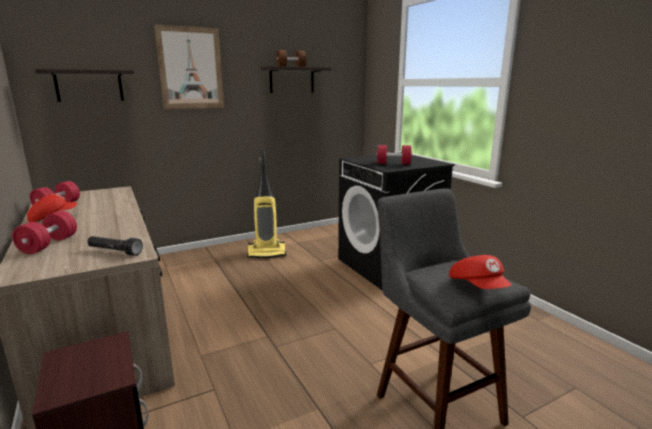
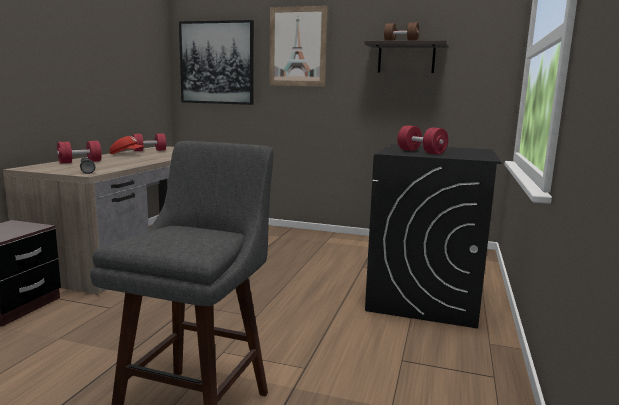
camera: 45 degrees right, 5 degrees down
shelf [35,69,134,102] -> picture [179,20,254,105]
vacuum cleaner [247,148,286,258] -> none
red cap [449,255,512,289] -> none

